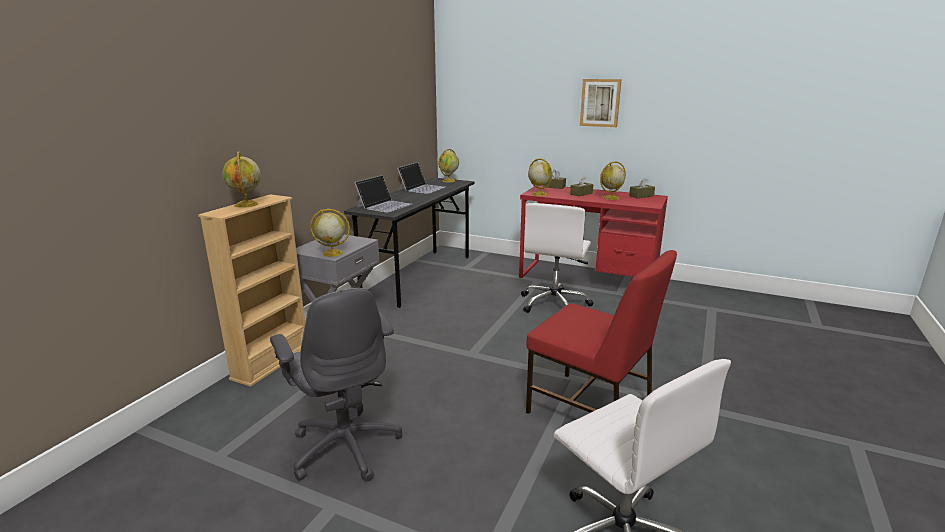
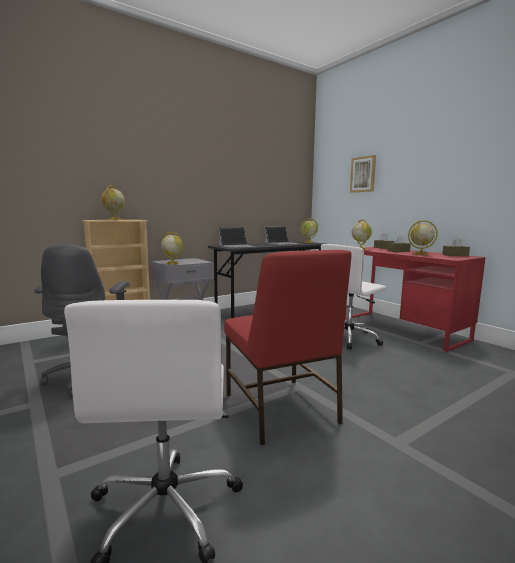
camera: 30 degrees right, 10 degrees down
picture [580,79,622,127] -> picture moved to [350,155,376,193]

